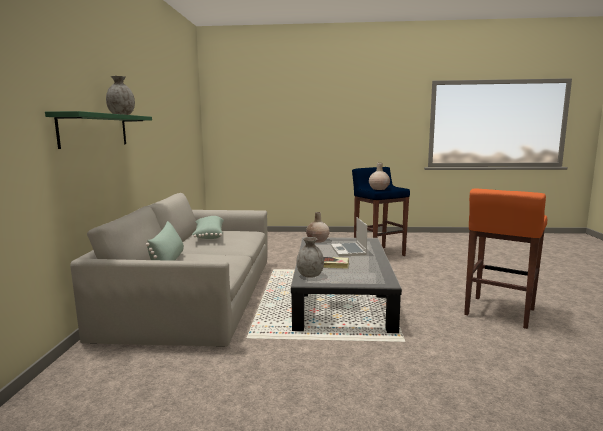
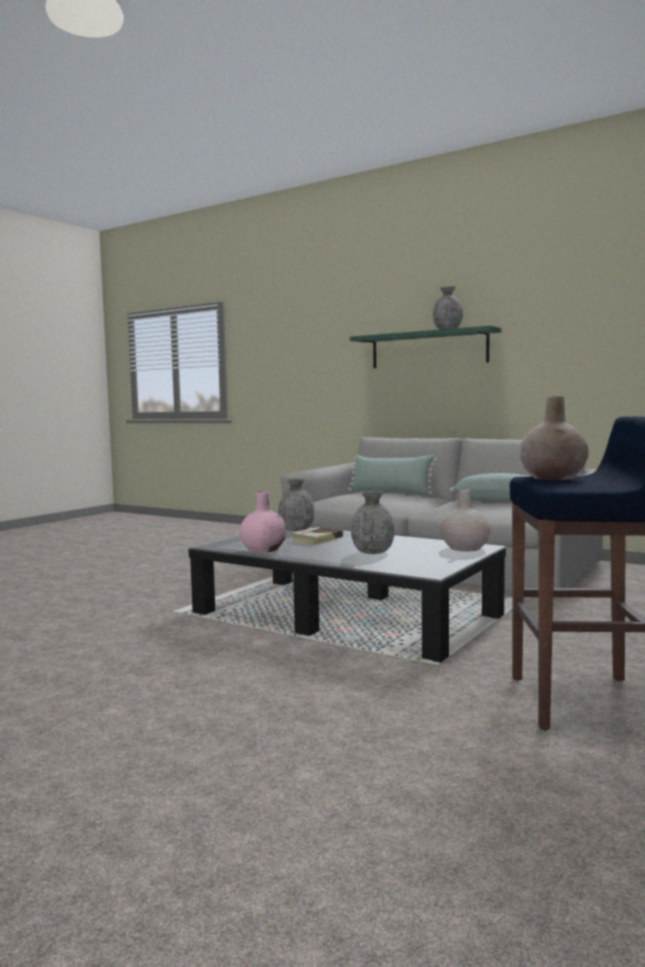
camera: 120 degrees right, 5 degrees down
laptop [331,218,367,256] -> grey vase [351,491,395,554]
orange stool [464,188,547,329] -> none
none -> pink vase [239,491,287,553]

